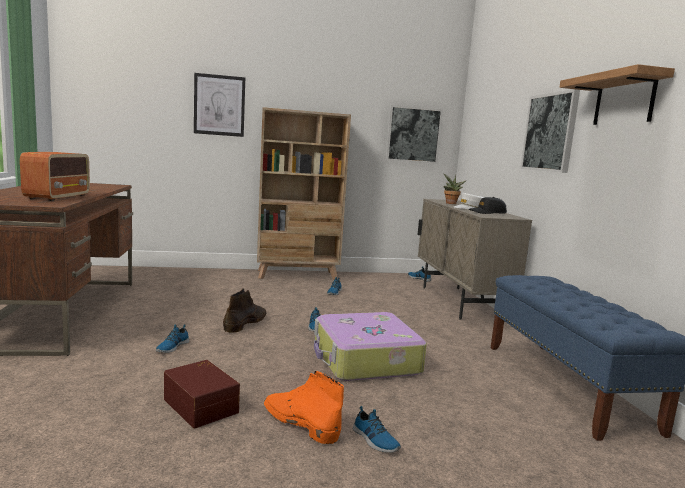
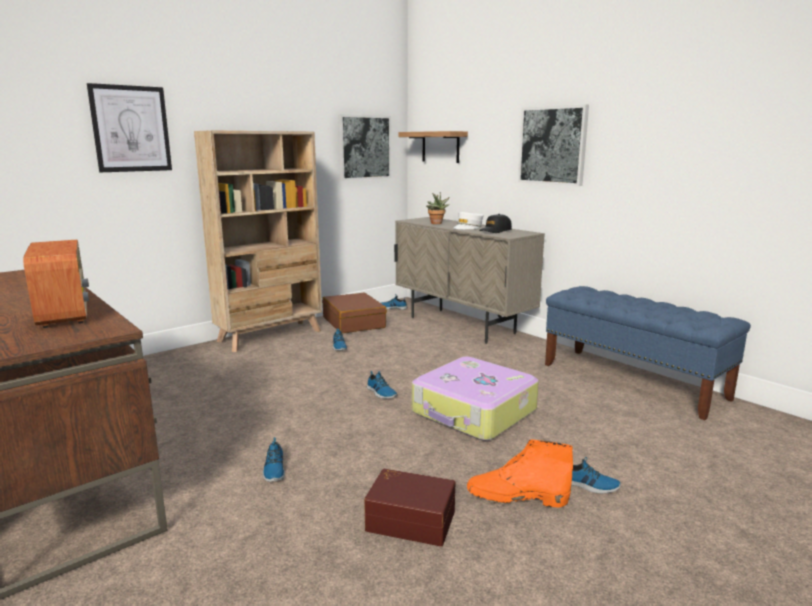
camera: 30 degrees left, 5 degrees up
brown boot [223,288,266,333] -> none
shelf [559,64,675,125] -> shelf moved to [398,131,468,163]
none -> brown suitcase [322,293,387,333]

